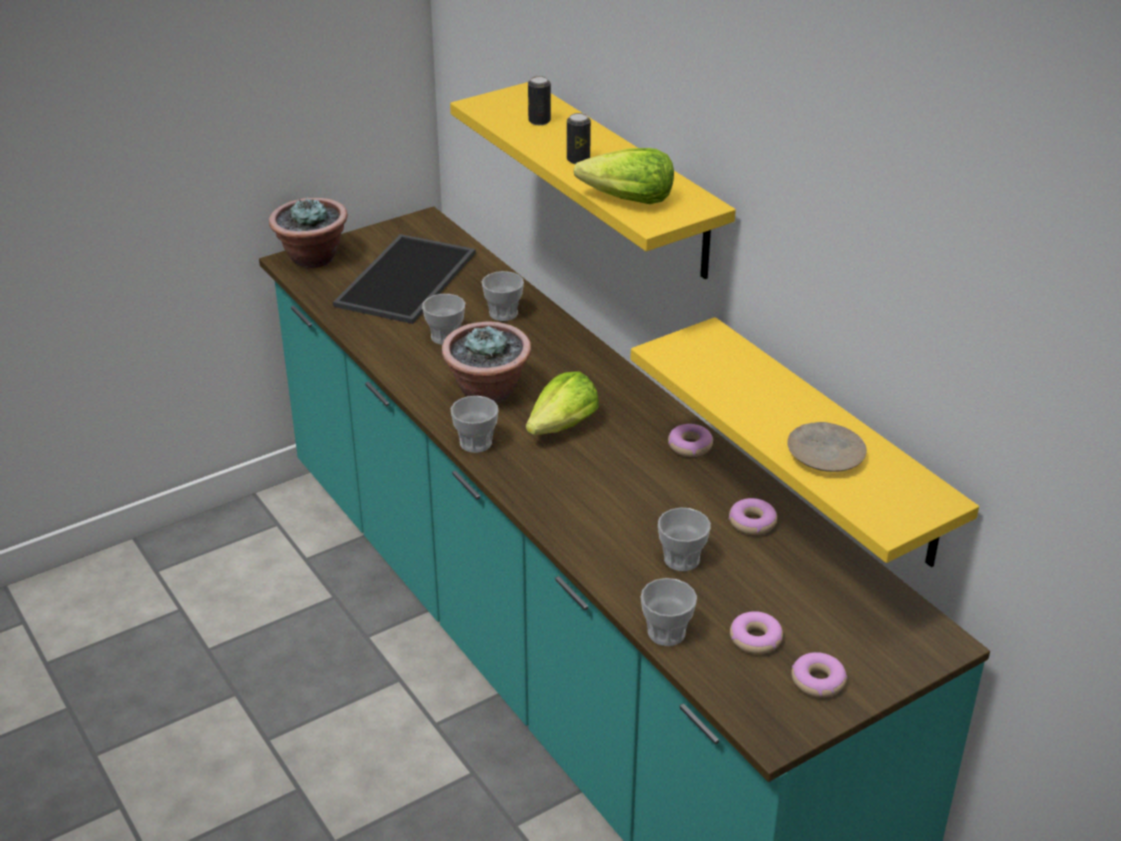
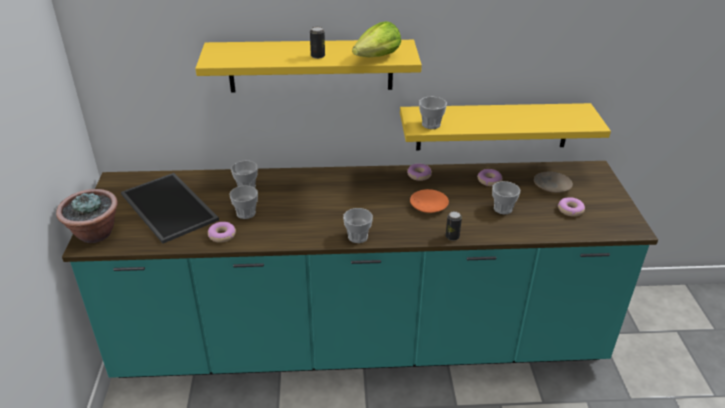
camera: 60 degrees left, 0 degrees up
potted plant [442,321,531,403] -> none
lettuce [526,371,599,435] -> none
can [528,76,551,125] -> can moved to [446,211,462,241]
cup [640,578,697,646] -> cup moved to [419,97,447,129]
beige plate [787,422,867,472] -> beige plate moved to [534,172,573,193]
donut [791,652,847,698] -> donut moved to [208,222,236,243]
none -> orange plate [410,189,449,213]

